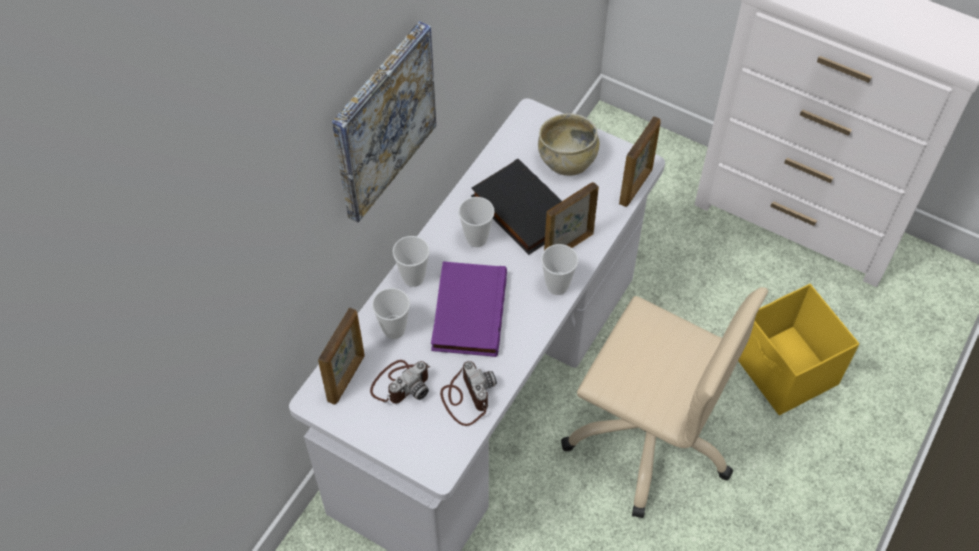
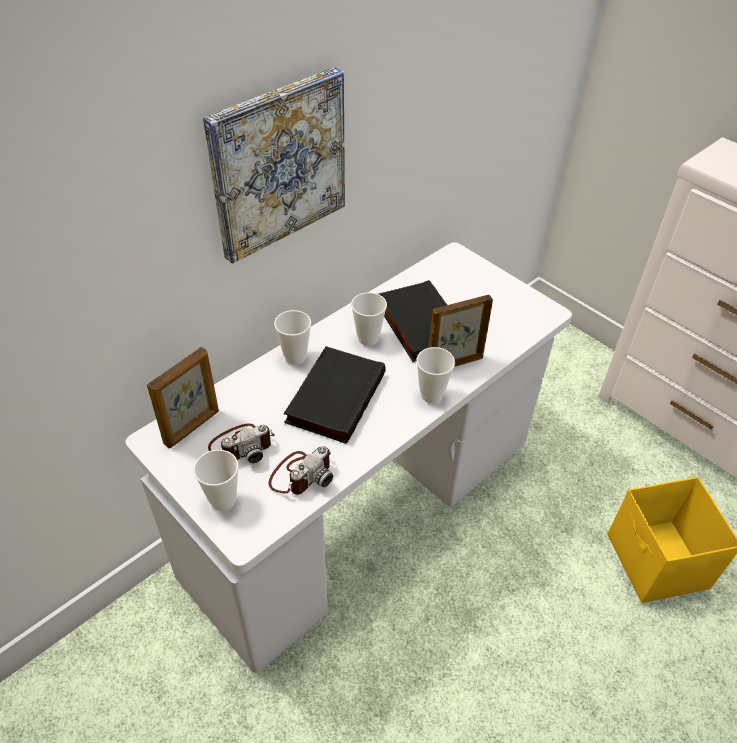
camera: 15 degrees right, 10 degrees down
cup [372,288,410,339] -> cup moved to [193,450,239,511]
purple book [431,261,507,357] -> black book [284,346,386,444]
camera [440,361,497,426] -> camera turned 45 degrees clockwise [268,446,333,495]
beige bowl [538,113,599,176] -> none
beige office chair [561,287,768,518] -> none
picture frame [619,116,661,207] -> none

